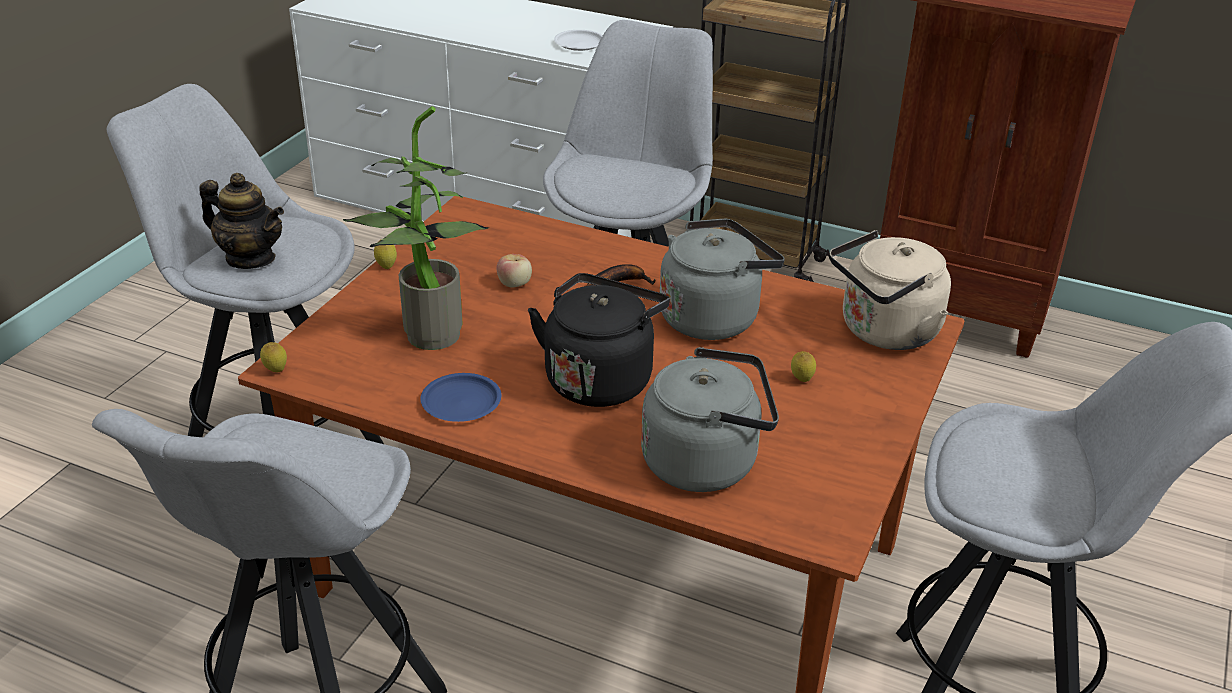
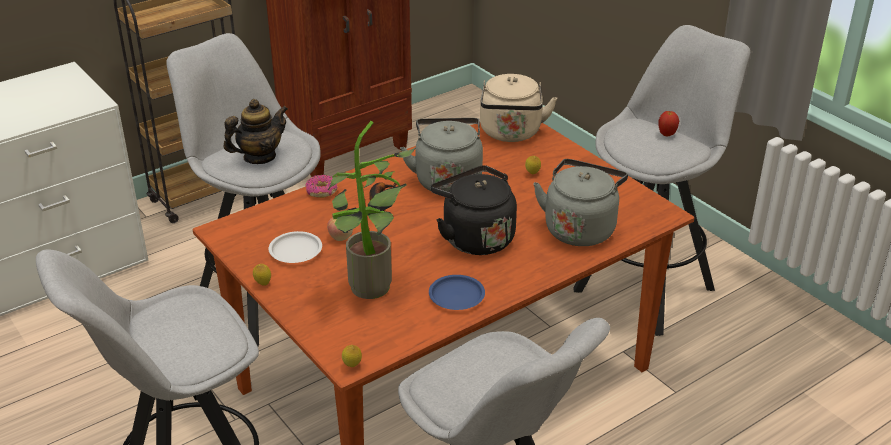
camera: 60 degrees left, 0 degrees up
teapot [199,173,284,269] -> teapot moved to [223,99,288,164]
white plate [554,30,603,51] -> white plate moved to [269,231,322,263]
none -> donut [305,175,337,198]
none -> apple [658,111,679,136]

